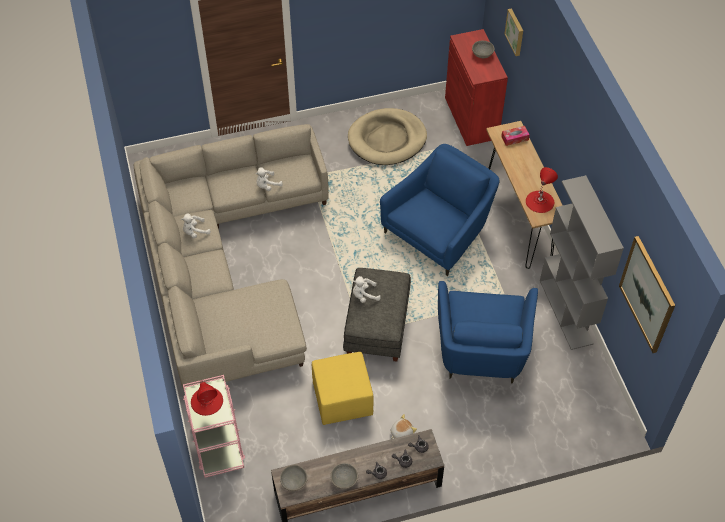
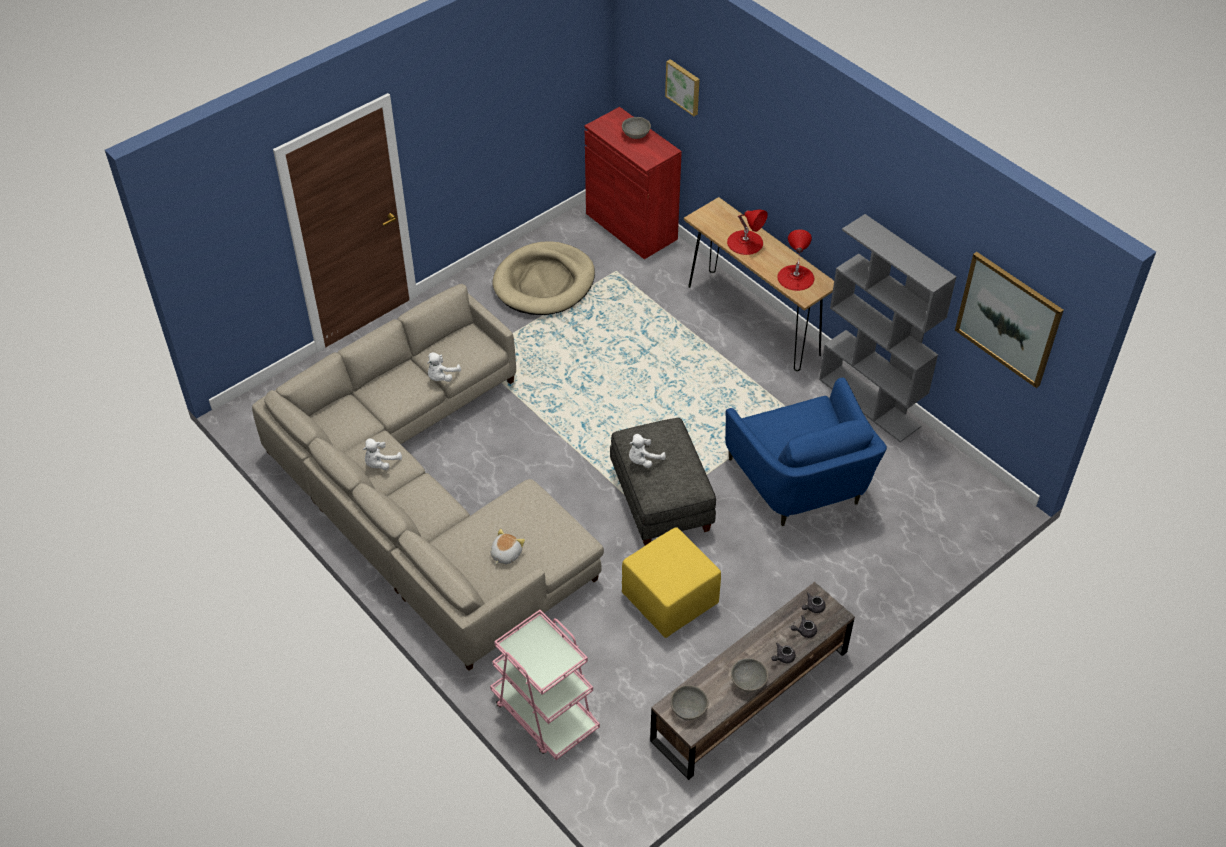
camera: 25 degrees left, 5 degrees down
red table lamp [191,380,223,416] -> red table lamp moved to [727,210,768,255]
blue armchair [380,144,500,276] -> none
plush toy [391,414,417,439] -> plush toy moved to [491,529,525,565]
tissue box [501,126,530,146] -> none

